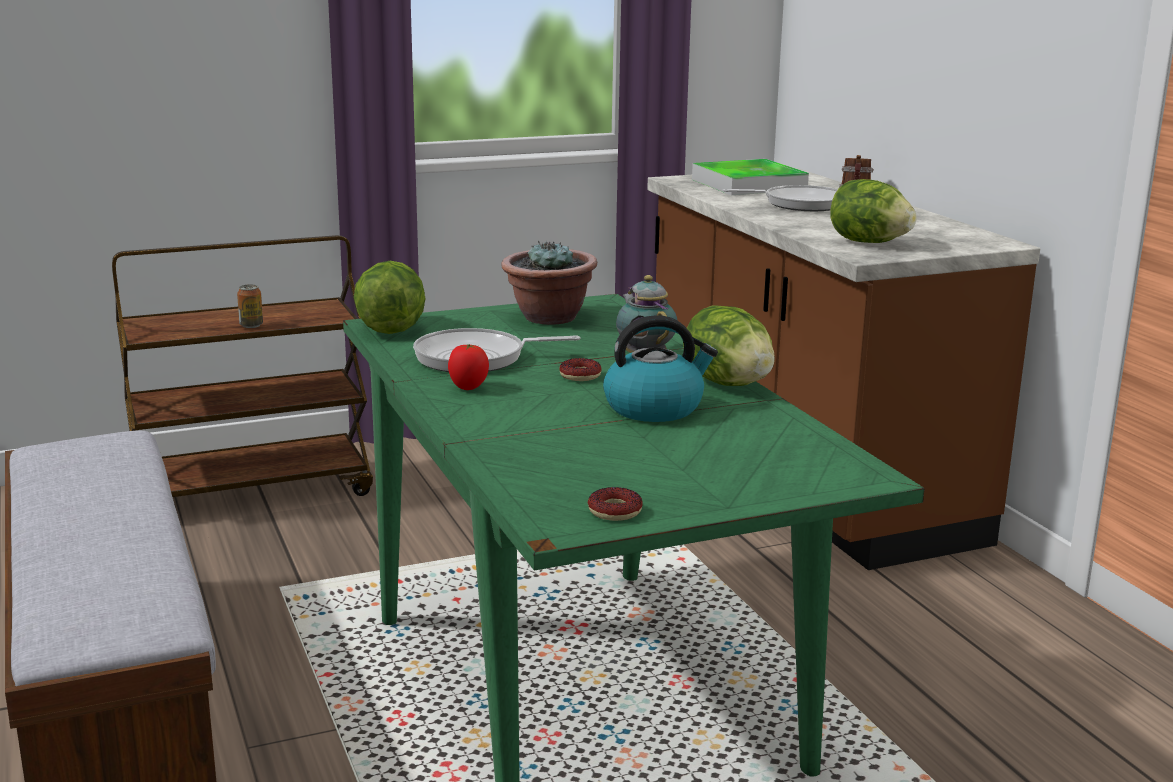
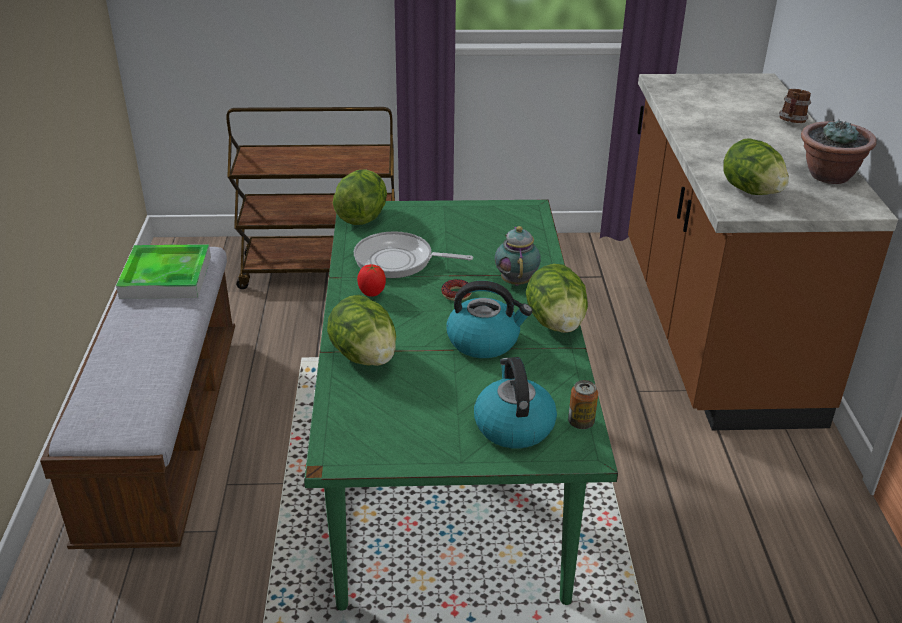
camera: 20 degrees right, 15 degrees up
can [237,284,263,328] -> can moved to [568,380,598,429]
potted plant [501,240,597,325] -> potted plant moved to [801,119,877,184]
donut [588,487,643,521] -> none
tray [692,159,809,195] -> tray moved to [116,244,211,299]
frying pan [723,185,838,211] -> none
none -> lettuce [327,295,396,366]
none -> kettle [474,357,557,448]

